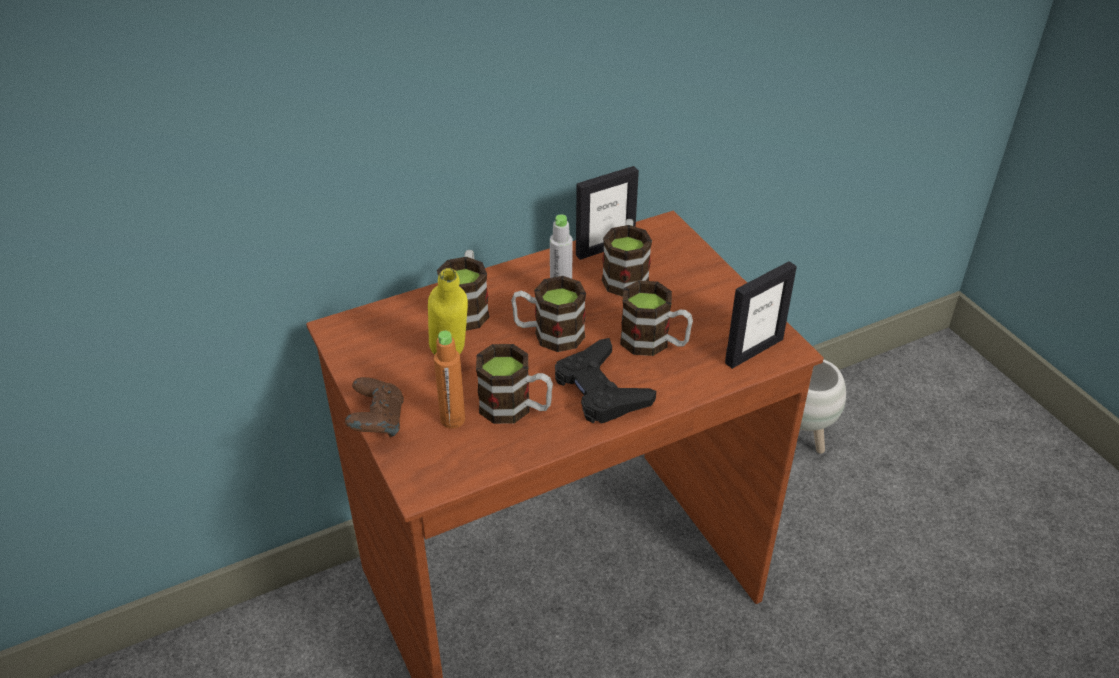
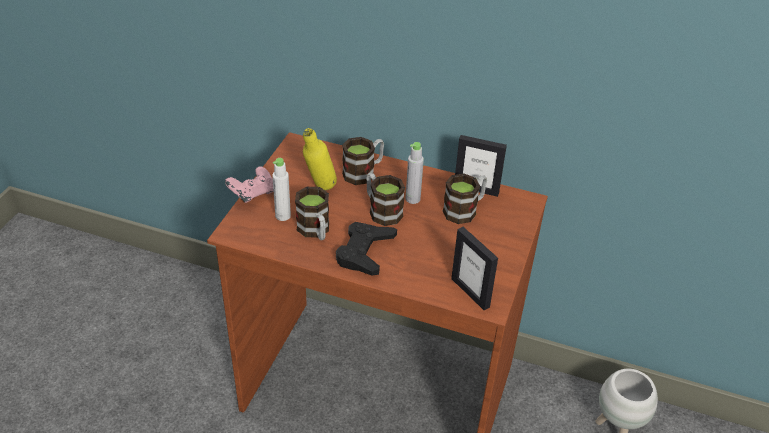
camera: 45 degrees right, 0 degrees up
brown game controller [345,377,404,438] -> pink game controller [225,166,273,203]
orange bottle [434,331,465,428] -> white bottle [272,158,291,221]
mug [620,280,693,356] -> none
picture frame [725,261,797,369] -> picture frame turned 45 degrees clockwise [451,227,498,310]

